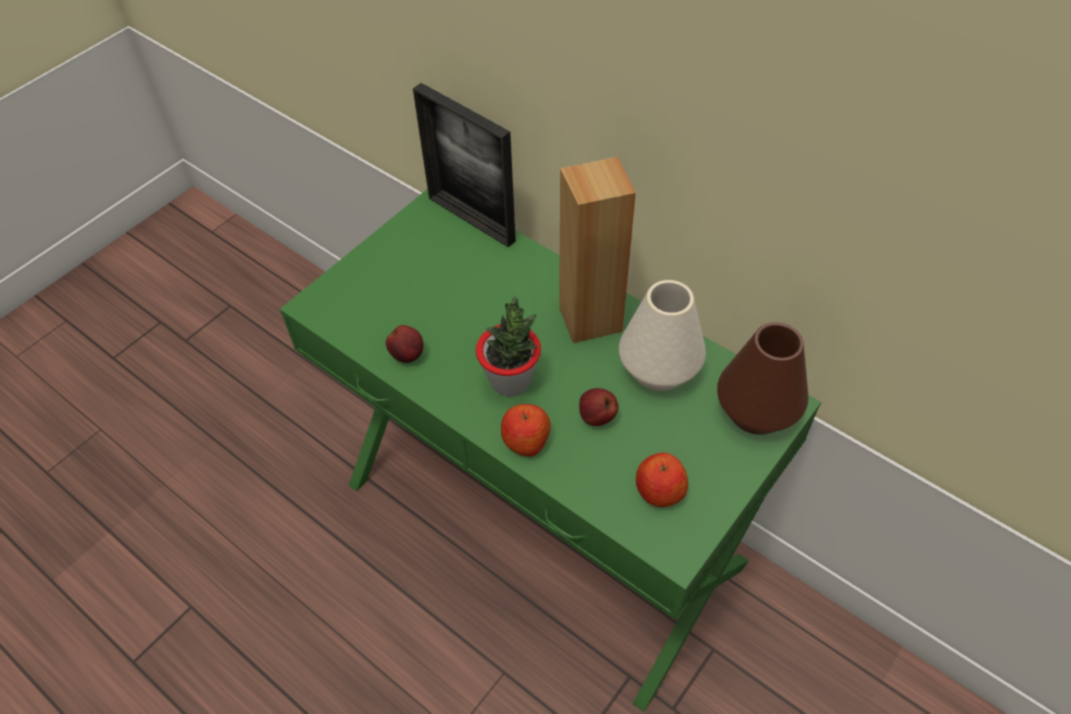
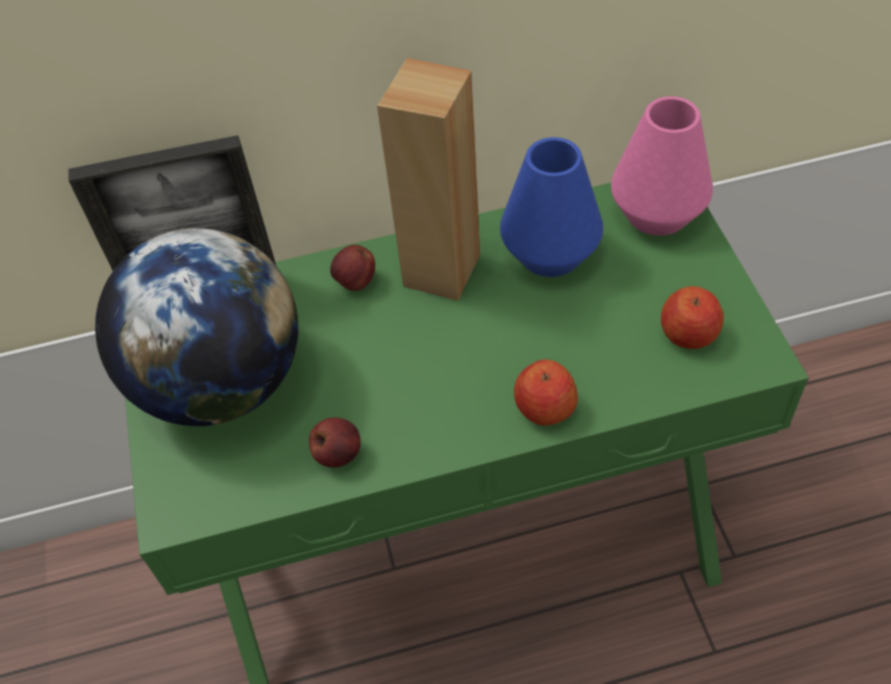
camera: 50 degrees left, 0 degrees up
potted plant [476,296,541,397] -> none
apple [579,388,618,426] -> apple moved to [330,245,375,291]
white vase [619,280,706,391] -> blue vase [500,137,603,277]
brown vase [717,322,809,435] -> pink vase [611,96,713,236]
none -> globe [95,228,298,426]

